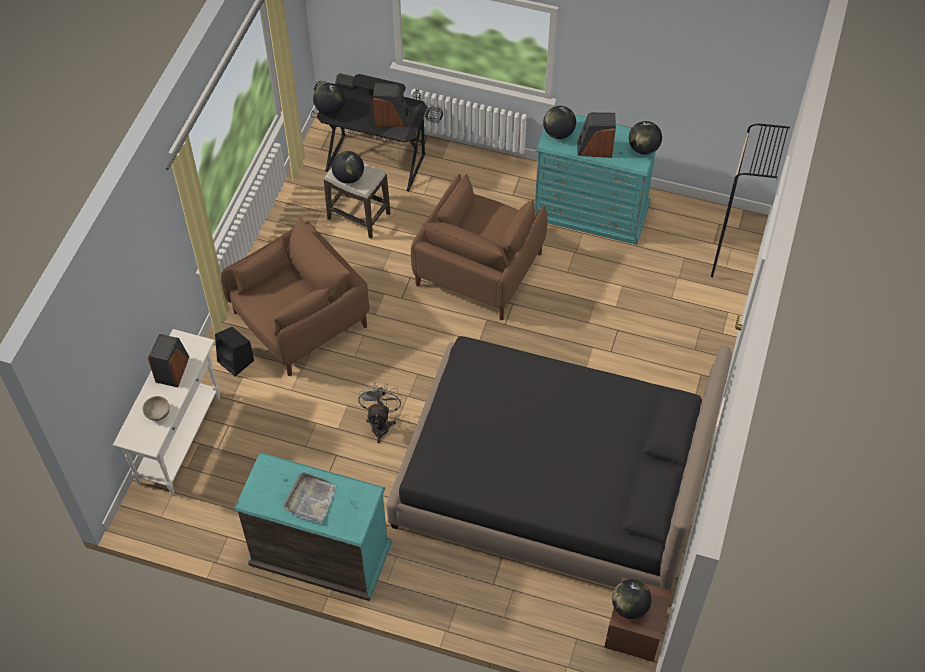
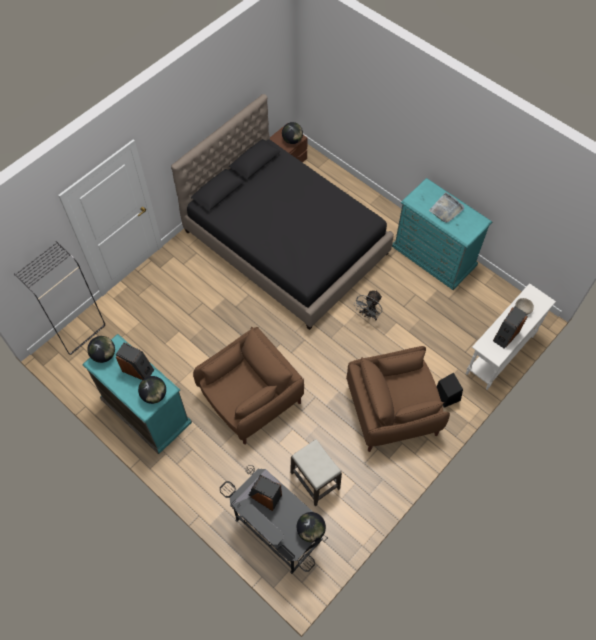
camera: 155 degrees left, 5 degrees up
globe [332,151,364,184] -> none

